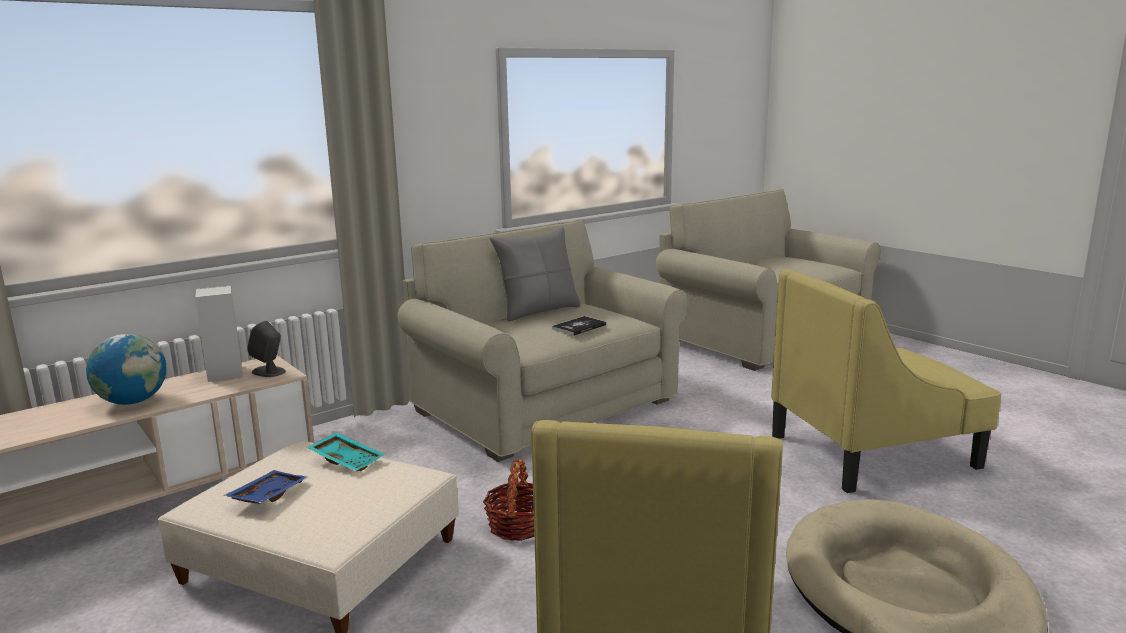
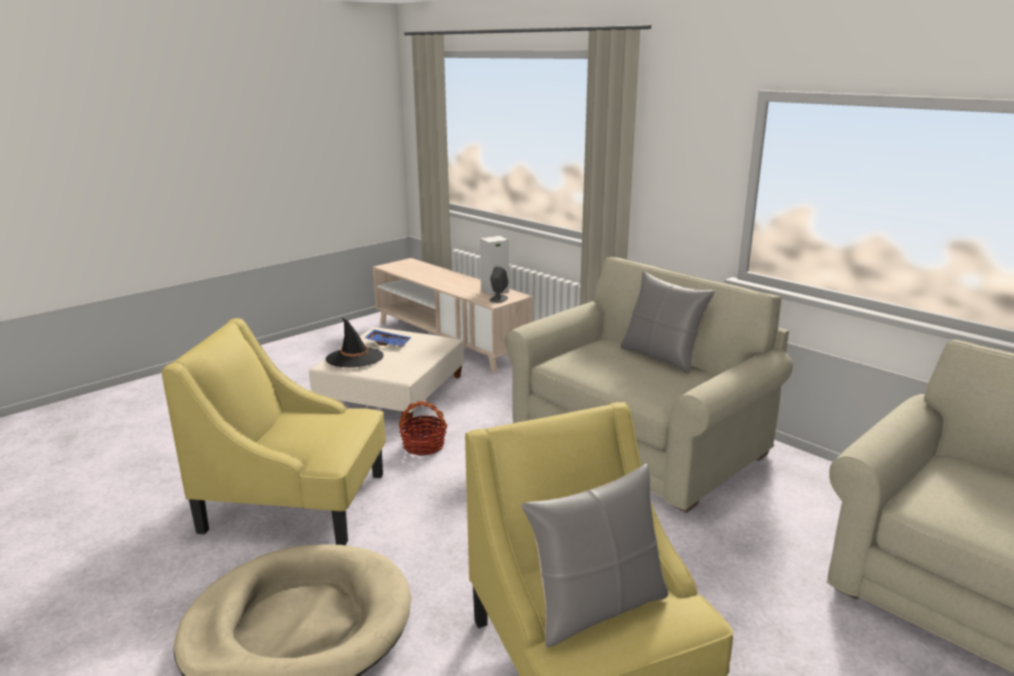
camera: 85 degrees right, 5 degrees up
globe [86,334,166,405] -> none
turquoise tray [306,432,385,472] -> none
book [552,316,606,336] -> none
none -> black hat [326,317,384,368]
none -> grey pillow [521,464,668,647]

